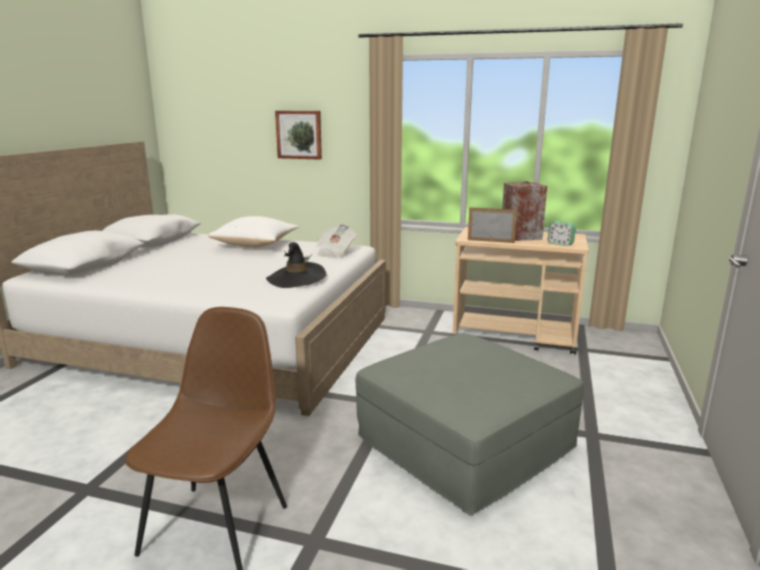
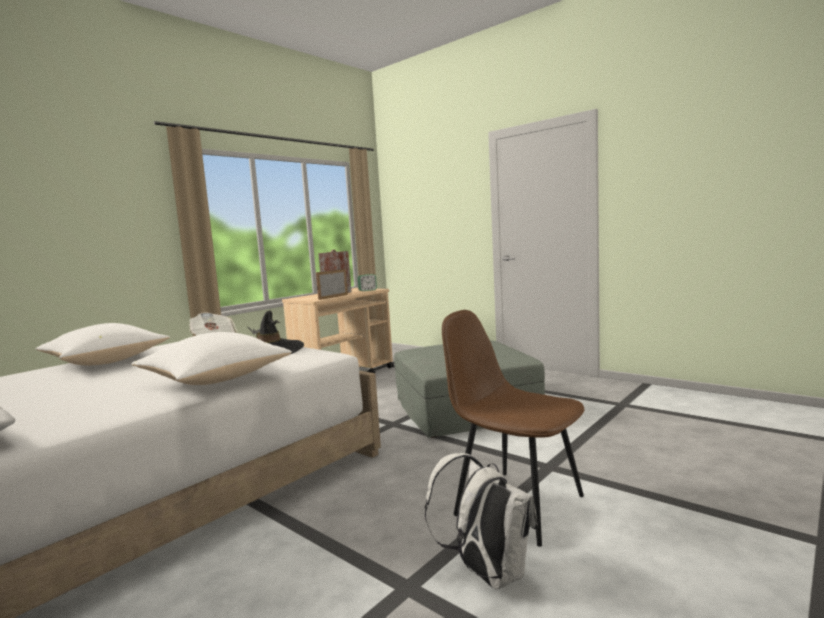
camera: 65 degrees left, 10 degrees down
picture [275,111,322,160] -> none
none -> white pillow [131,332,292,385]
none -> white backpack [425,453,538,590]

